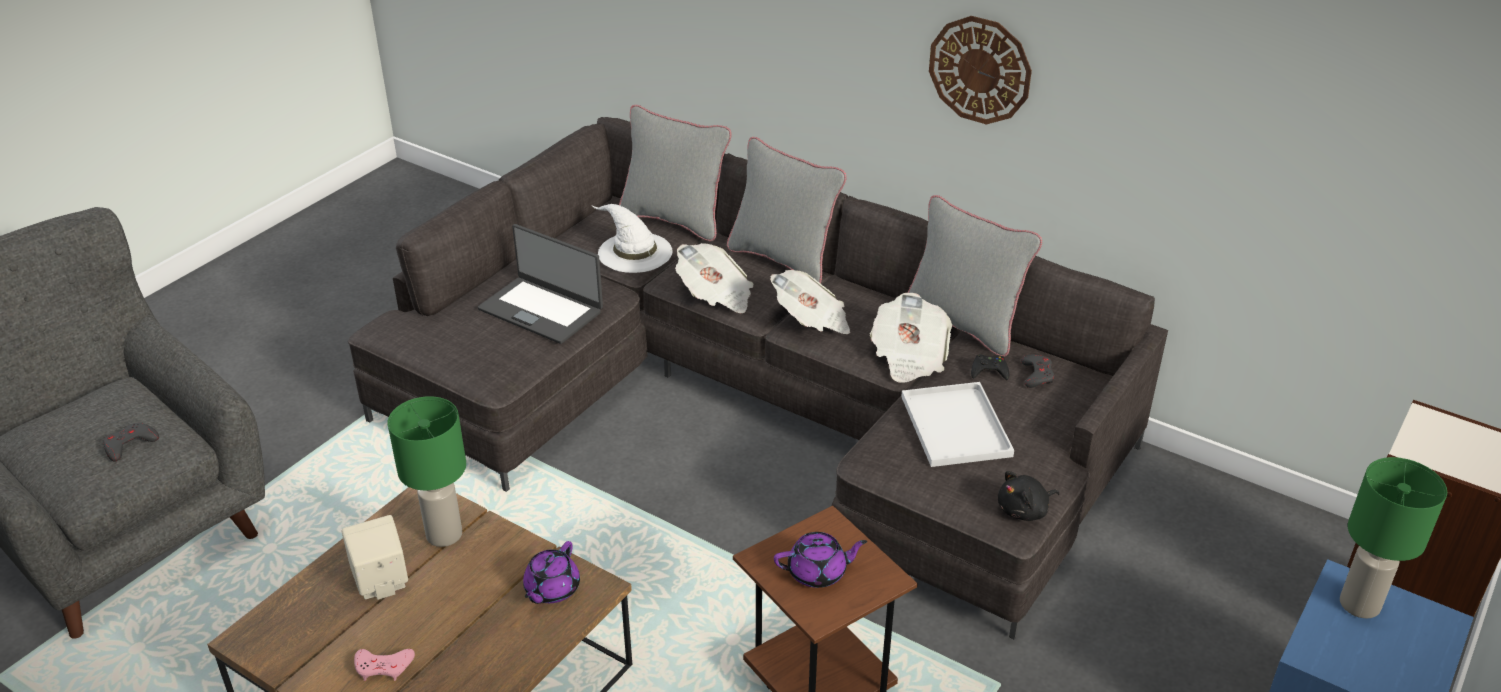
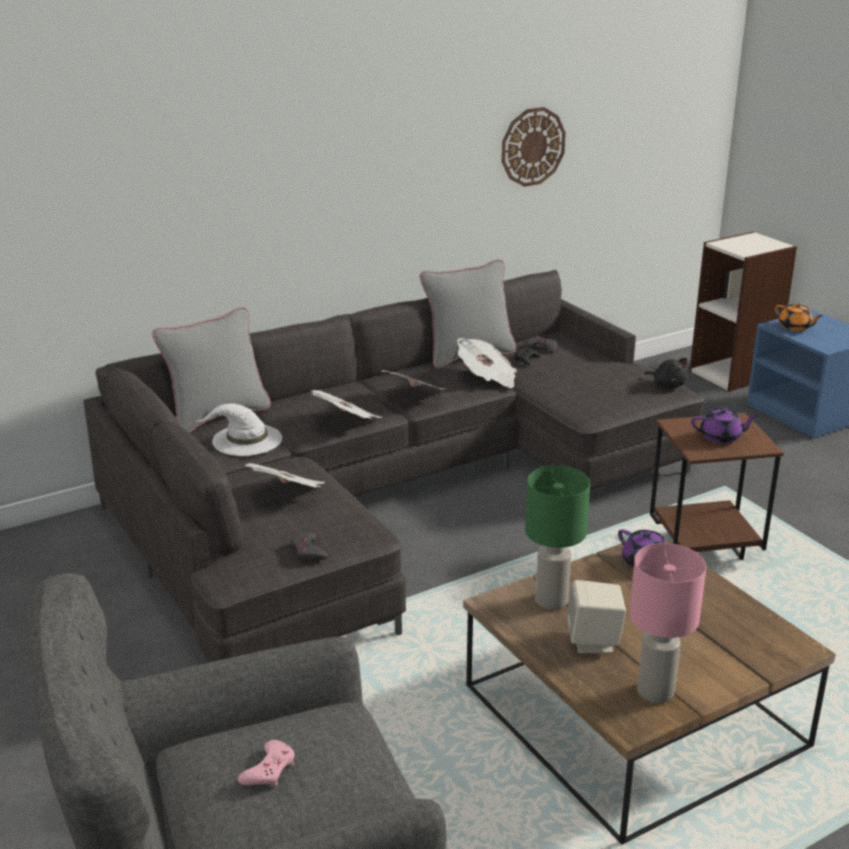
camera: 65 degrees left, 10 degrees down
grey game controller [103,423,159,462] -> grey game controller moved to [290,532,328,560]
pink game controller [354,649,415,681] -> pink game controller moved to [238,740,294,786]
laptop [478,224,603,344] -> newspaper [245,463,325,488]
grey pillow [727,137,847,284] -> none
purple teapot [774,532,867,588] -> purple teapot turned 75 degrees clockwise [691,407,759,444]
white tray [901,382,1014,467] -> none
wall clock [929,16,1032,124] -> wall clock moved to [502,107,566,187]
black plush toy [998,471,1060,521] -> black plush toy turned 45 degrees counterclockwise [644,358,688,388]
green table lamp [1340,457,1447,618] -> orange teapot [775,303,823,331]
none -> pink table lamp [629,543,707,703]

